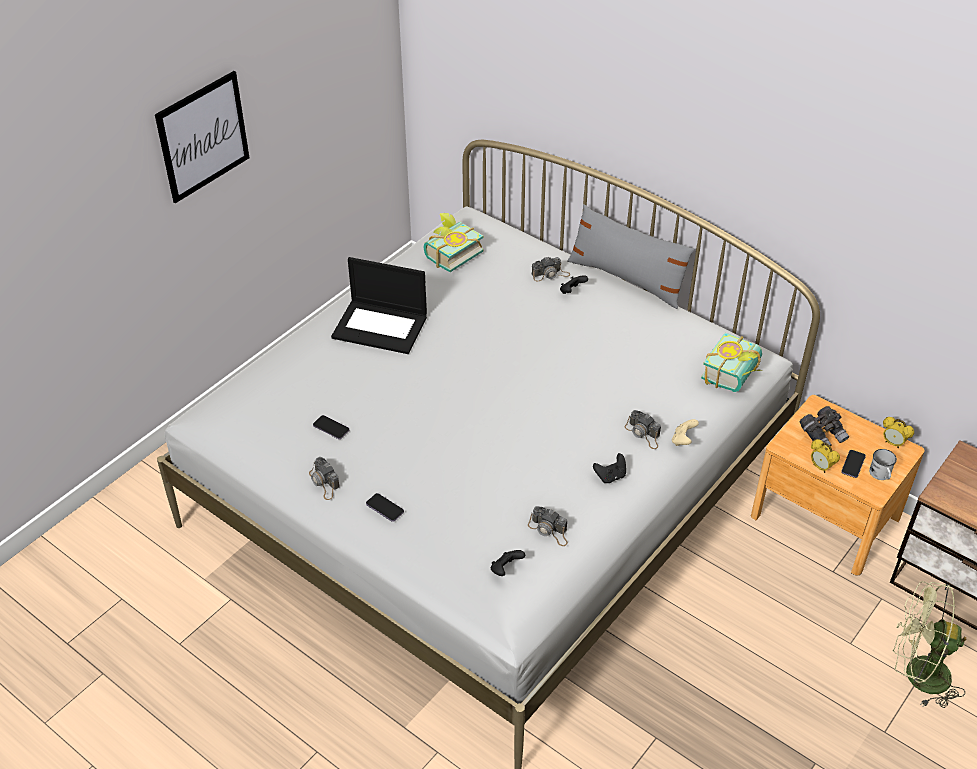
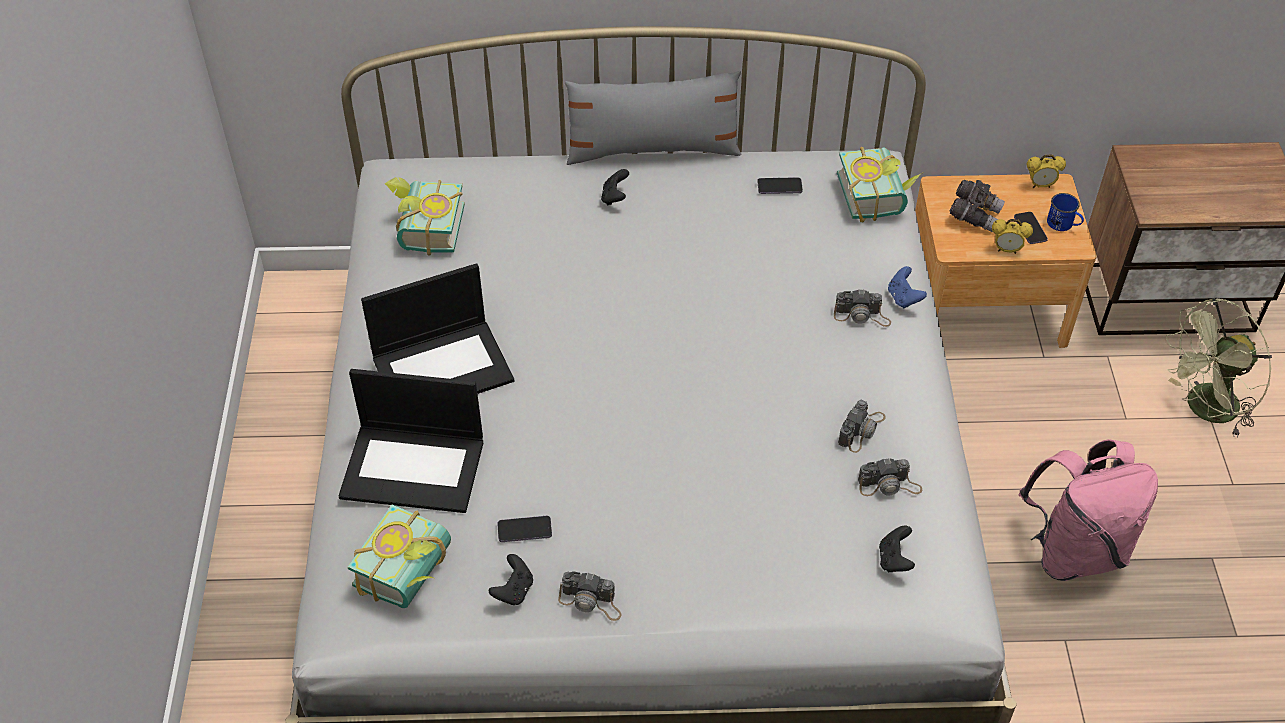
camera: 40 degrees left, 5 degrees up
picture [155,71,249,203] -> none
phone [366,493,404,522] -> phone moved to [757,177,803,194]
camera [532,257,570,281] -> camera moved to [838,400,885,453]
black game controller [593,453,626,483] -> black game controller moved to [489,554,533,605]
beige game controller [672,419,699,446] -> blue game controller [888,266,927,309]
white mug [869,449,897,480] -> blue mug [1047,193,1084,231]
none -> laptop [339,369,483,513]
none -> book [348,505,451,608]
none -> pink backpack [1018,439,1158,581]

